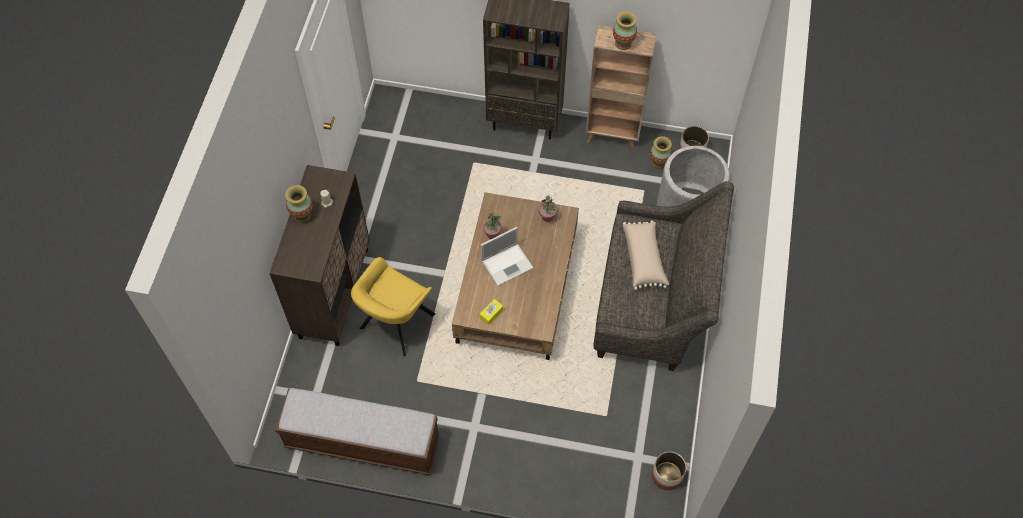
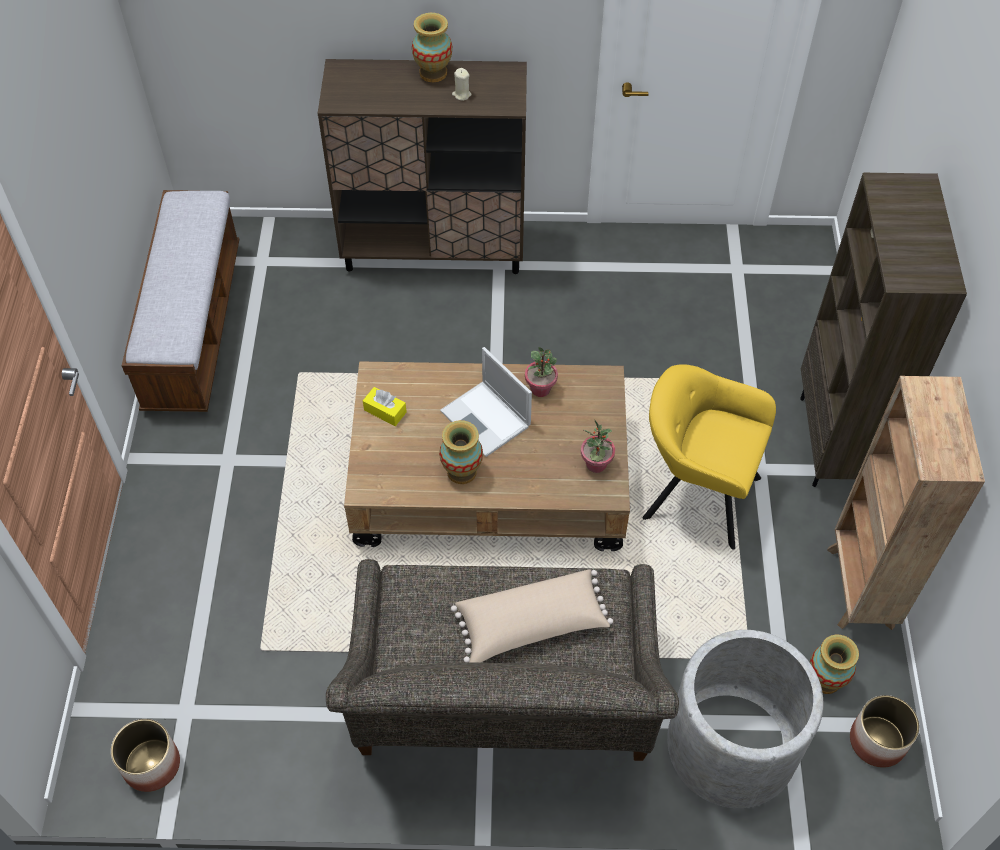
camera: 80 degrees right, 5 degrees down
yellow armchair [351,257,435,356] -> yellow armchair moved to [643,364,776,550]
vase [613,12,637,50] -> vase moved to [439,420,483,484]

